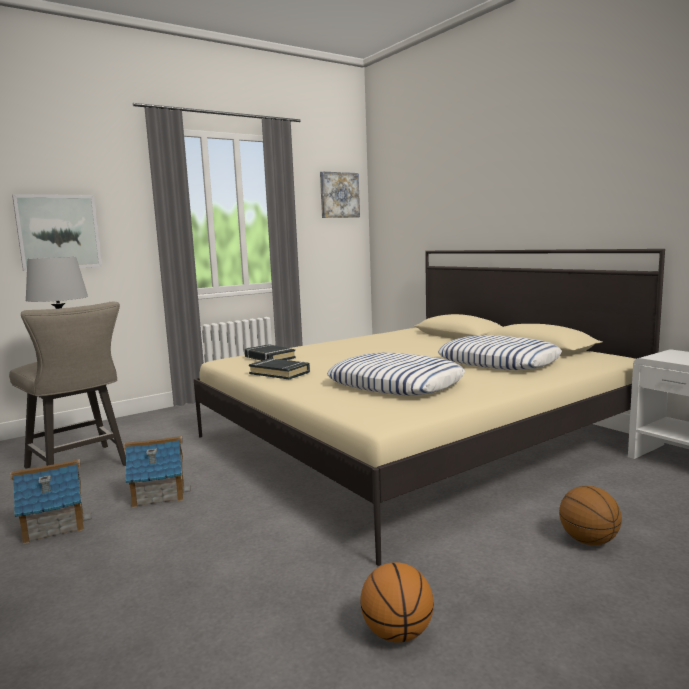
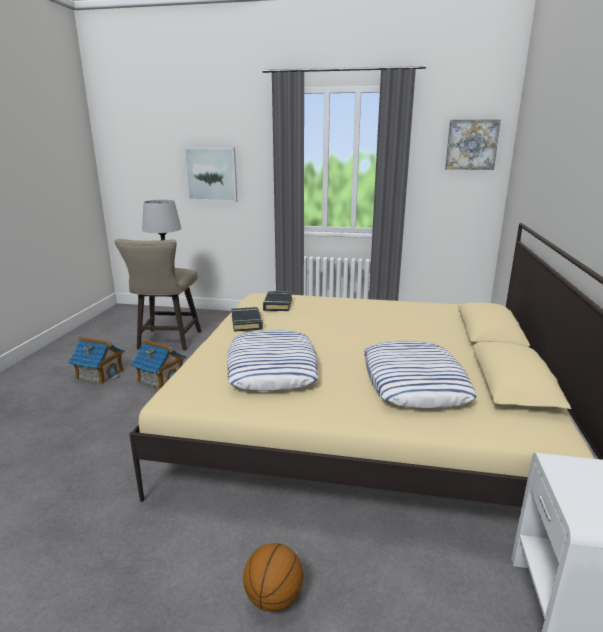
camera: 45 degrees right, 10 degrees up
basketball [360,562,434,643] -> none

